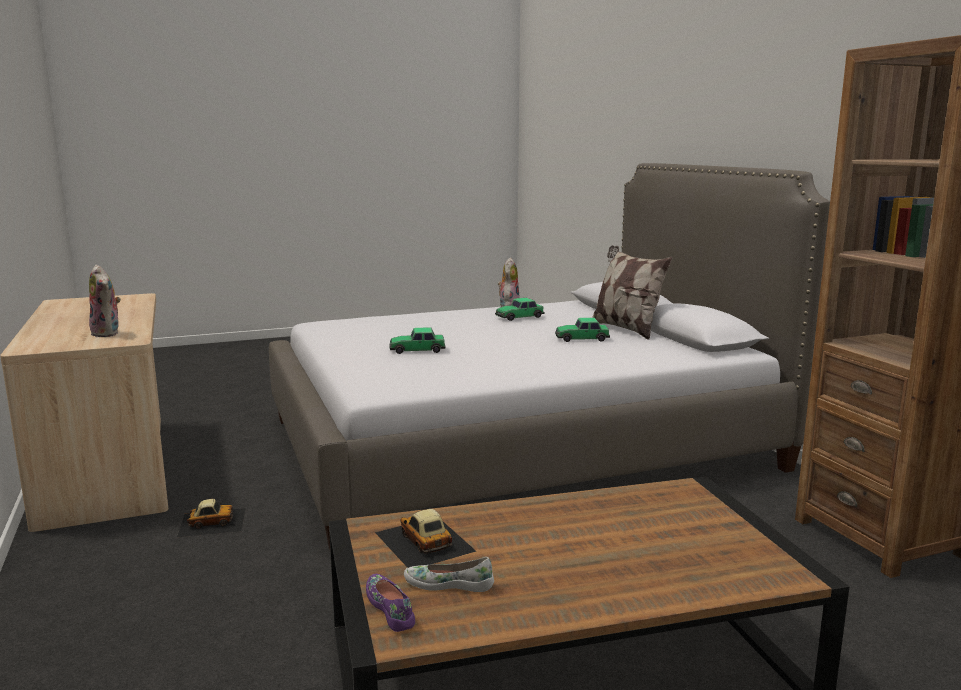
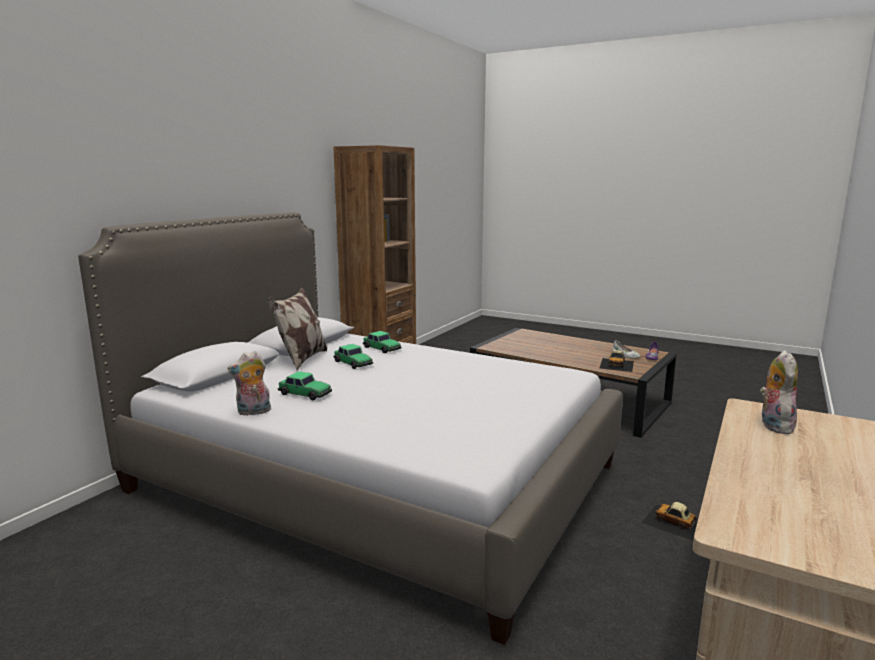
camera: 130 degrees left, 0 degrees up
toy car [389,327,446,354] -> toy car moved to [363,331,402,353]

